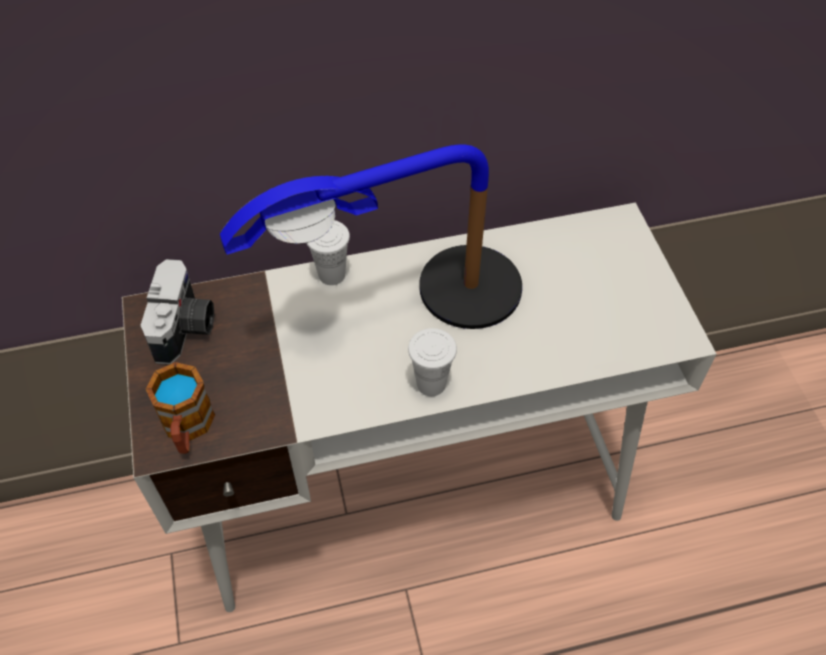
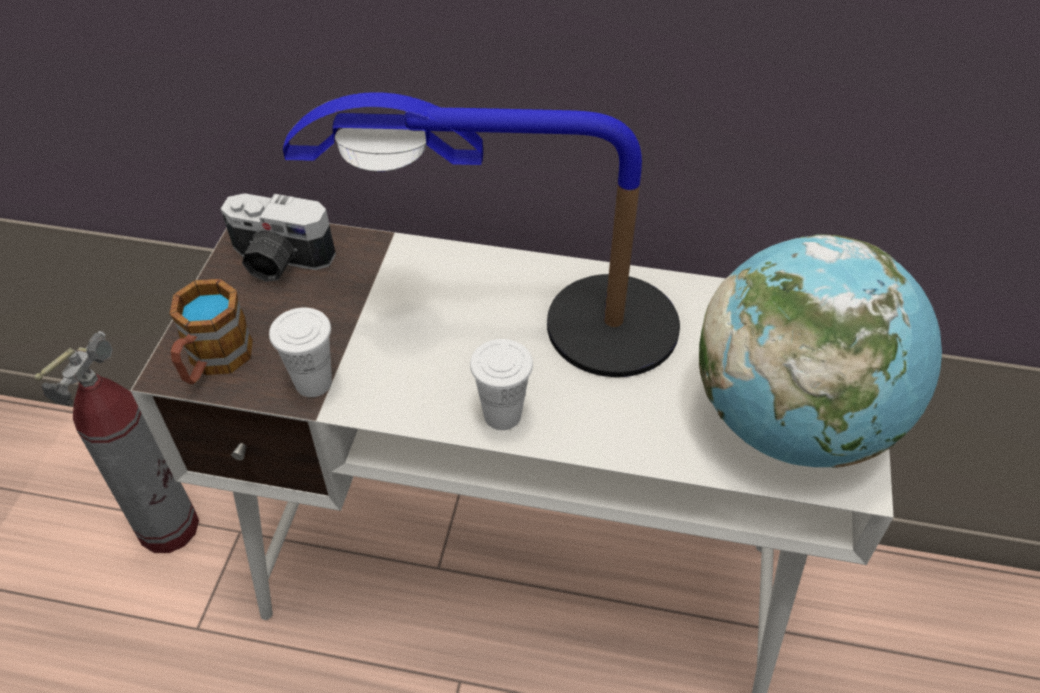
camera: 25 degrees right, 5 degrees down
camera [140,259,214,365] -> camera turned 75 degrees clockwise [220,193,336,282]
white cup [306,220,350,285] -> white cup moved to [269,308,332,397]
none -> fire extinguisher [34,331,199,553]
none -> globe [699,234,942,468]

